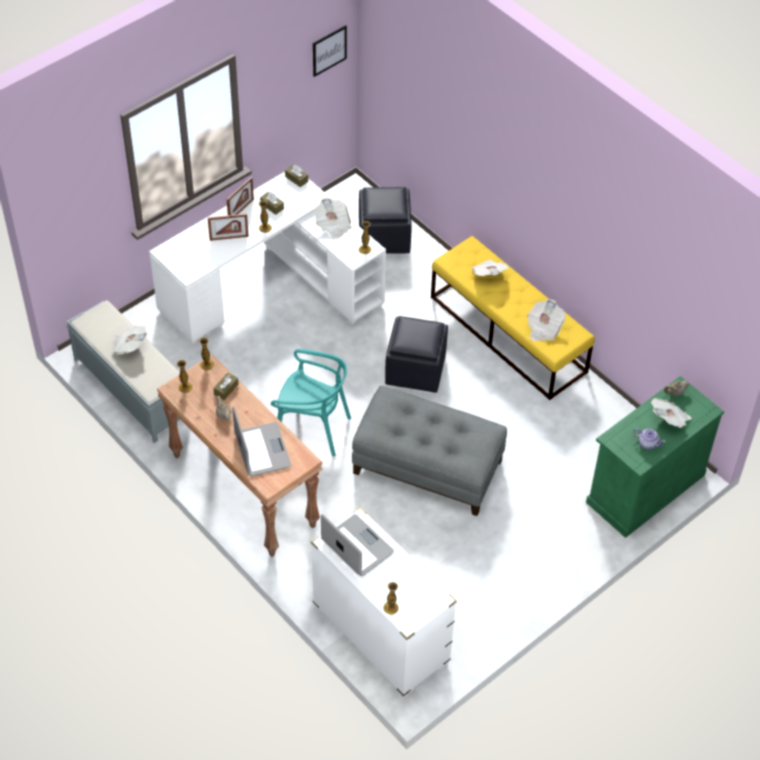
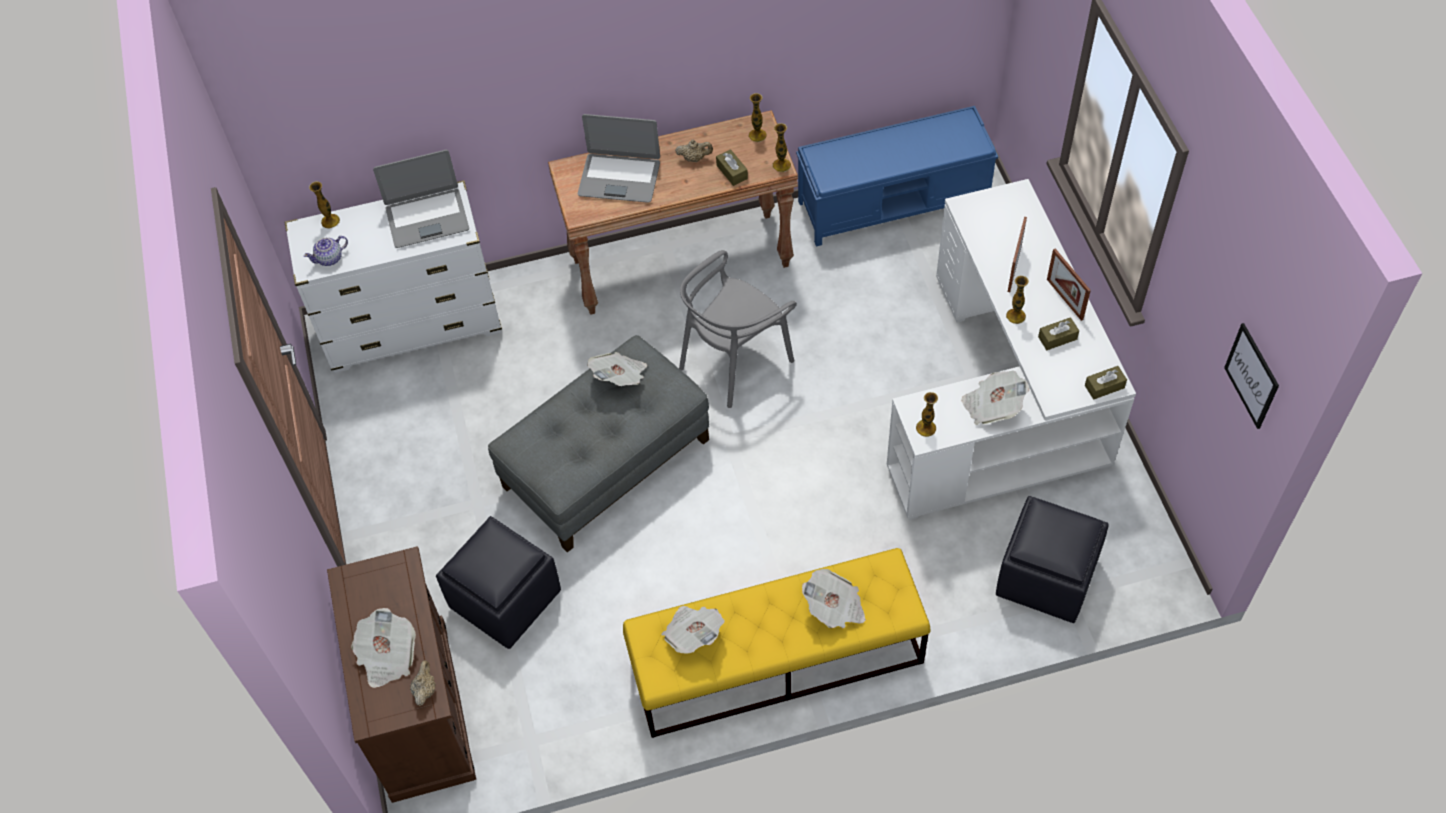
camera: 120 degrees right, 5 degrees up
grey bench [66,300,180,443] -> blue bench [796,106,998,246]
newspaper [112,326,147,354] -> newspaper moved to [587,352,647,386]
turquoise chair [271,349,351,456] -> grey chair [679,250,797,408]
black ottoman [385,316,448,393] -> black ottoman moved to [436,516,561,649]
green cabinet [586,376,724,538] -> brown cabinet [327,546,476,803]
teapot [633,428,666,450] -> teapot moved to [304,236,348,266]

